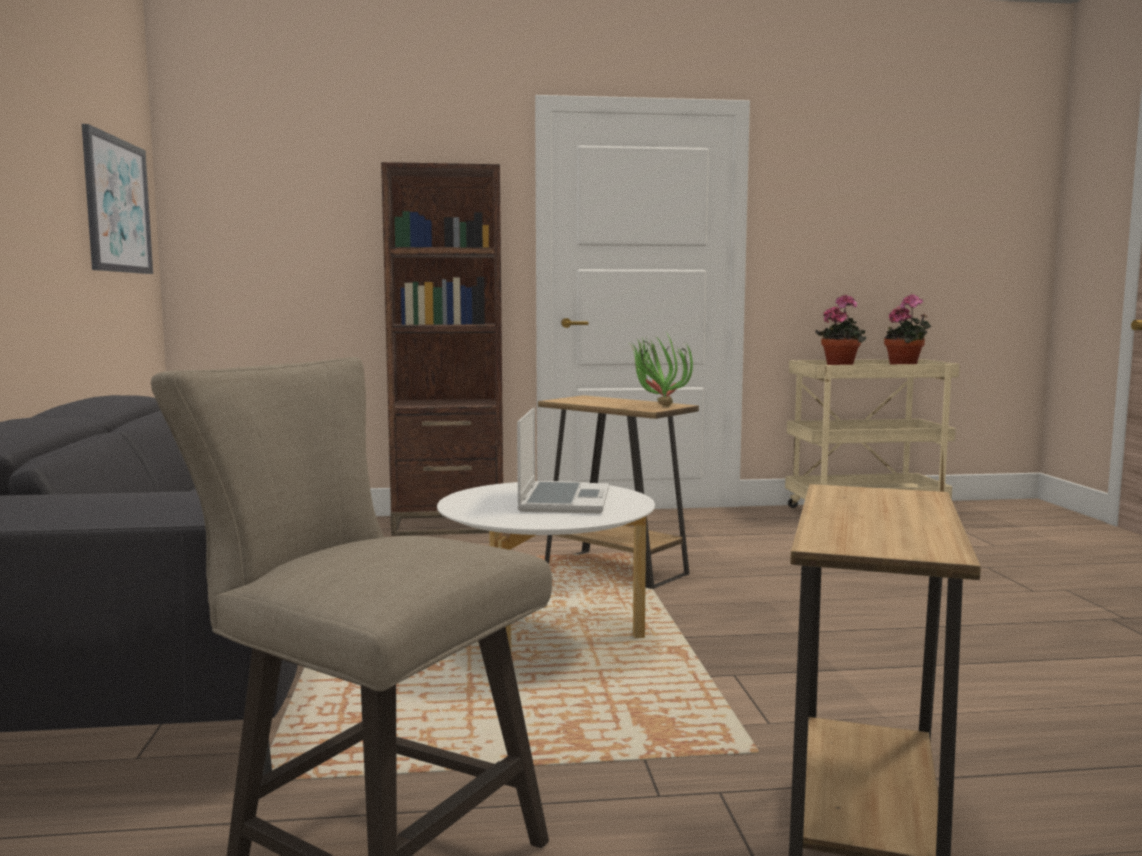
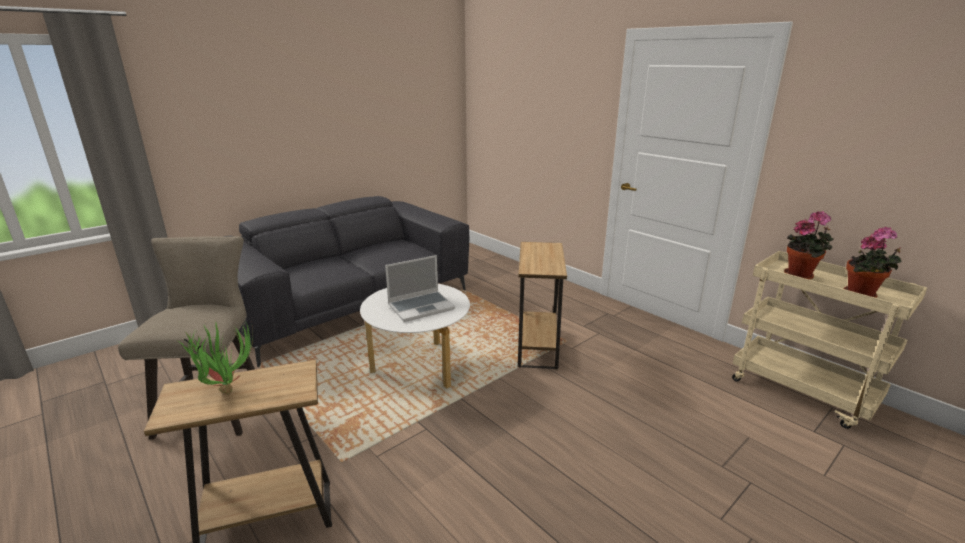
camera: 55 degrees right, 15 degrees up
picture [82,124,153,274] -> none
brown bookcase [381,162,503,536] -> none
potted plant [629,332,693,406] -> potted plant moved to [178,320,253,394]

